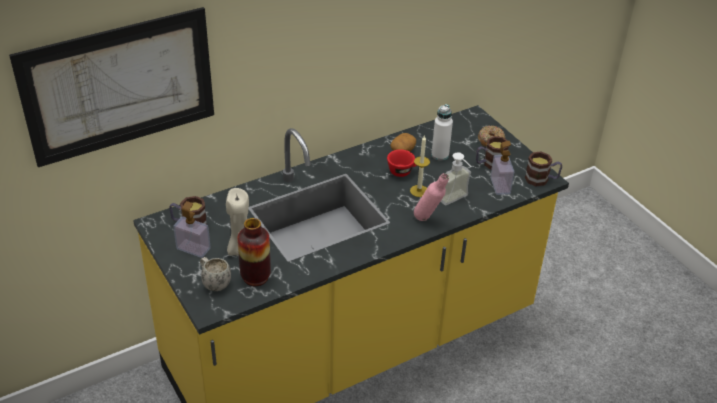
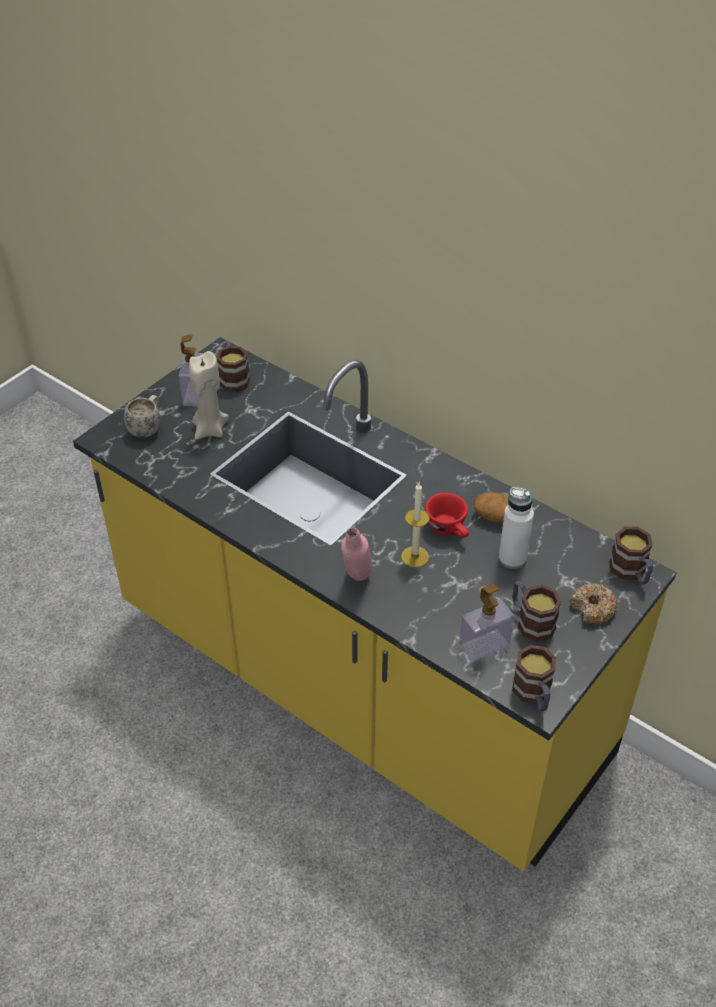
camera: 70 degrees right, 5 degrees up
picture [9,7,214,167] -> none
vase [237,218,271,286] -> none
soap dispenser [440,152,471,205] -> none
none -> mug [609,527,653,584]

